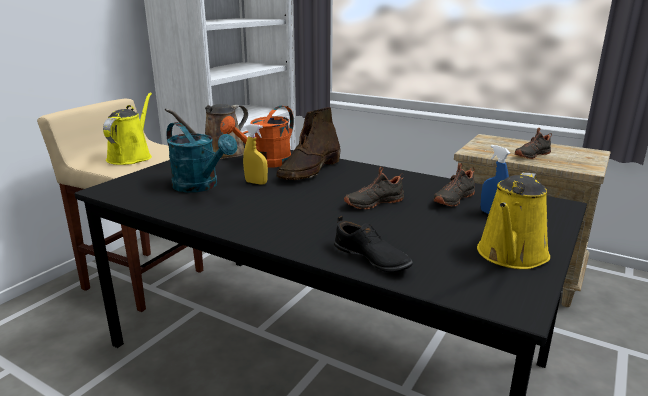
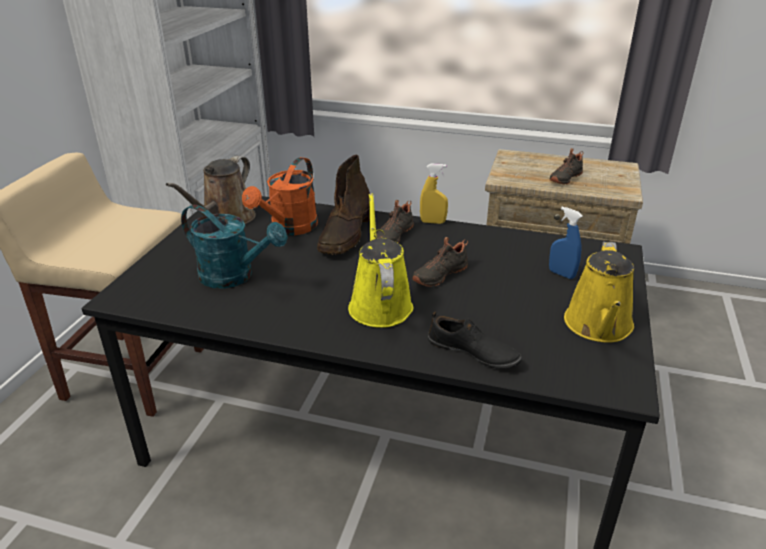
camera: 15 degrees left, 10 degrees up
yellow watering can [103,92,152,165] -> yellow watering can moved to [348,193,413,328]
yellow spray bottle [243,124,268,185] -> yellow spray bottle moved to [420,164,448,224]
black shoe [434,163,475,207] -> black shoe moved to [376,200,414,243]

